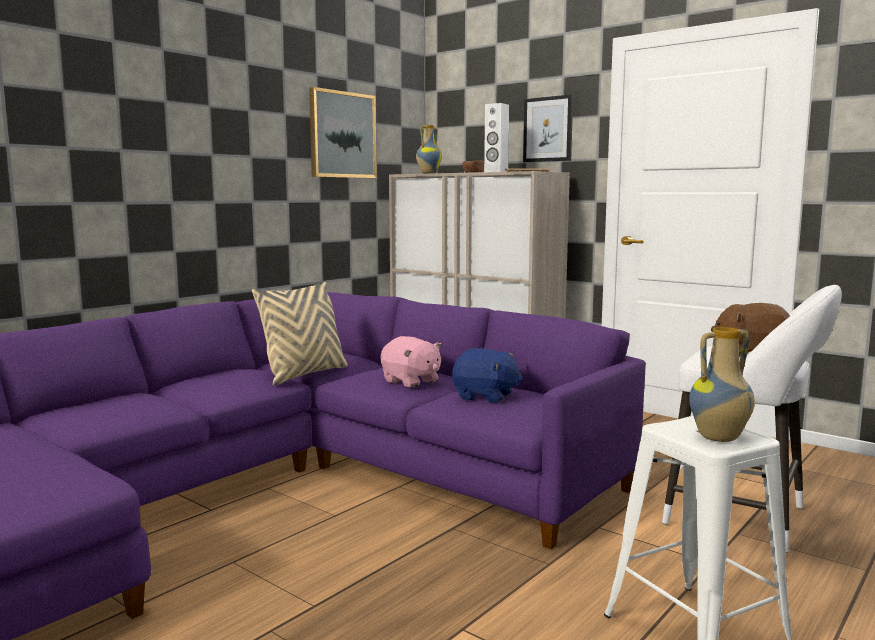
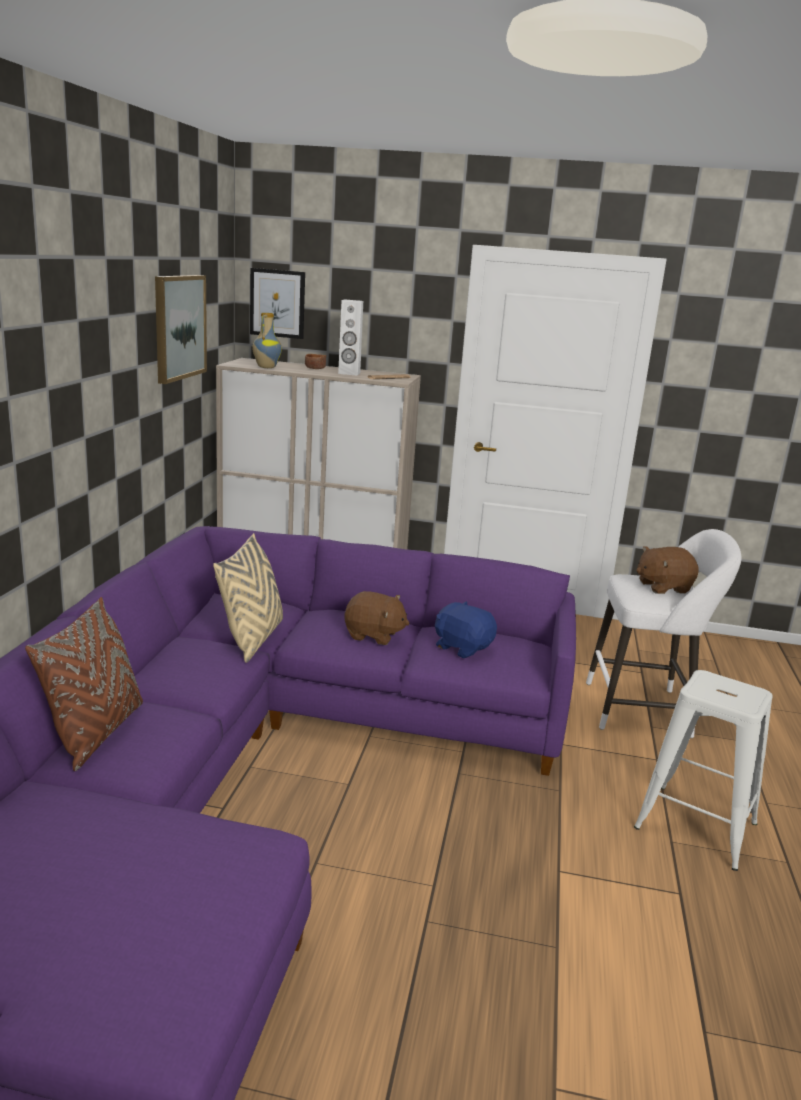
camera: 30 degrees left, 10 degrees up
pink plush toy [380,336,442,388] -> brown plush toy [344,591,410,645]
blue plush toy [452,348,523,403] -> blue plush toy turned 135 degrees counterclockwise [435,601,497,658]
picture [523,95,573,162] -> picture moved to [250,268,305,339]
vase [689,327,755,442] -> none
none -> brown pillow [25,597,143,771]

